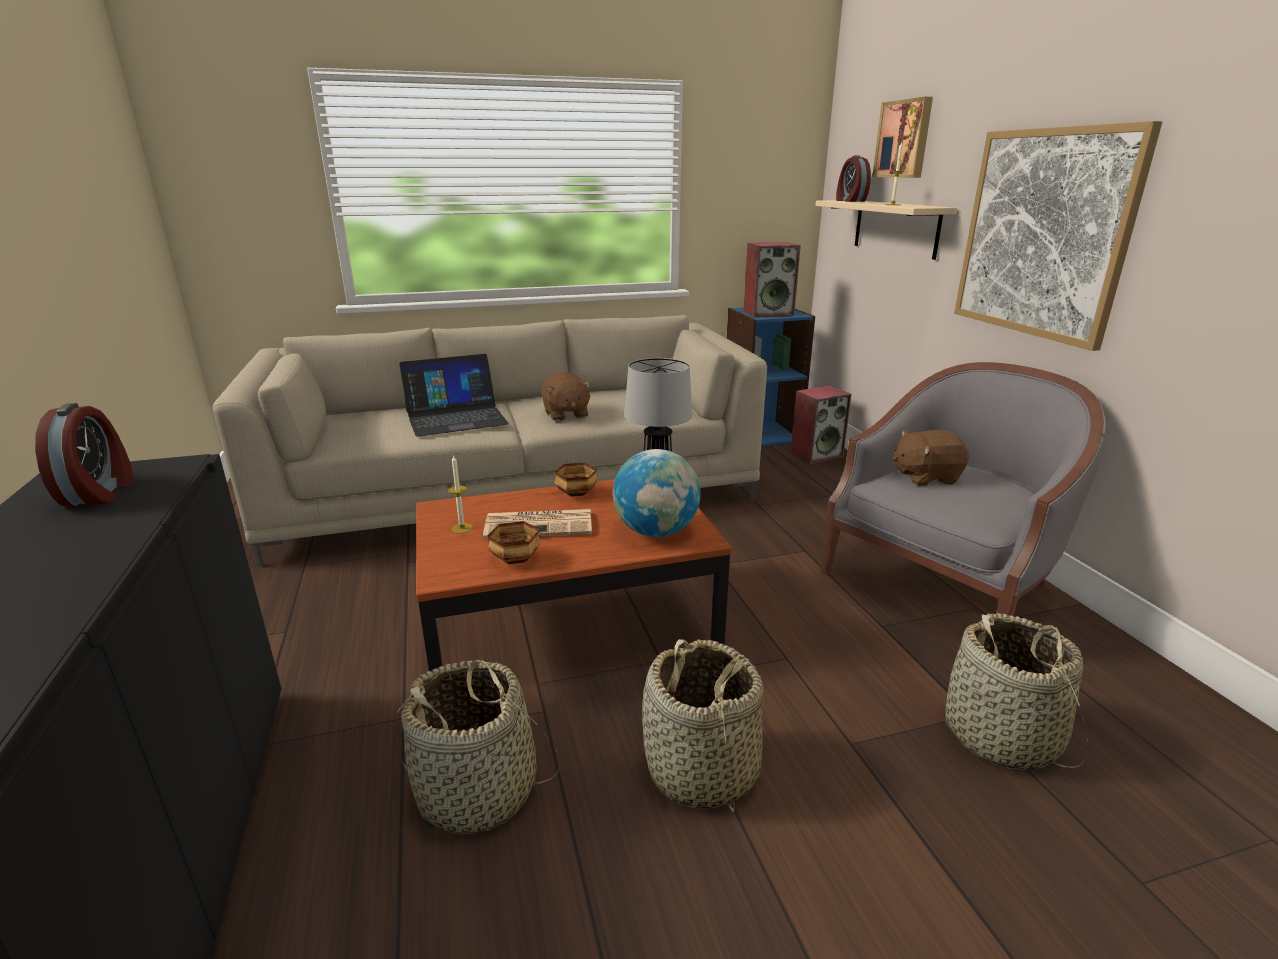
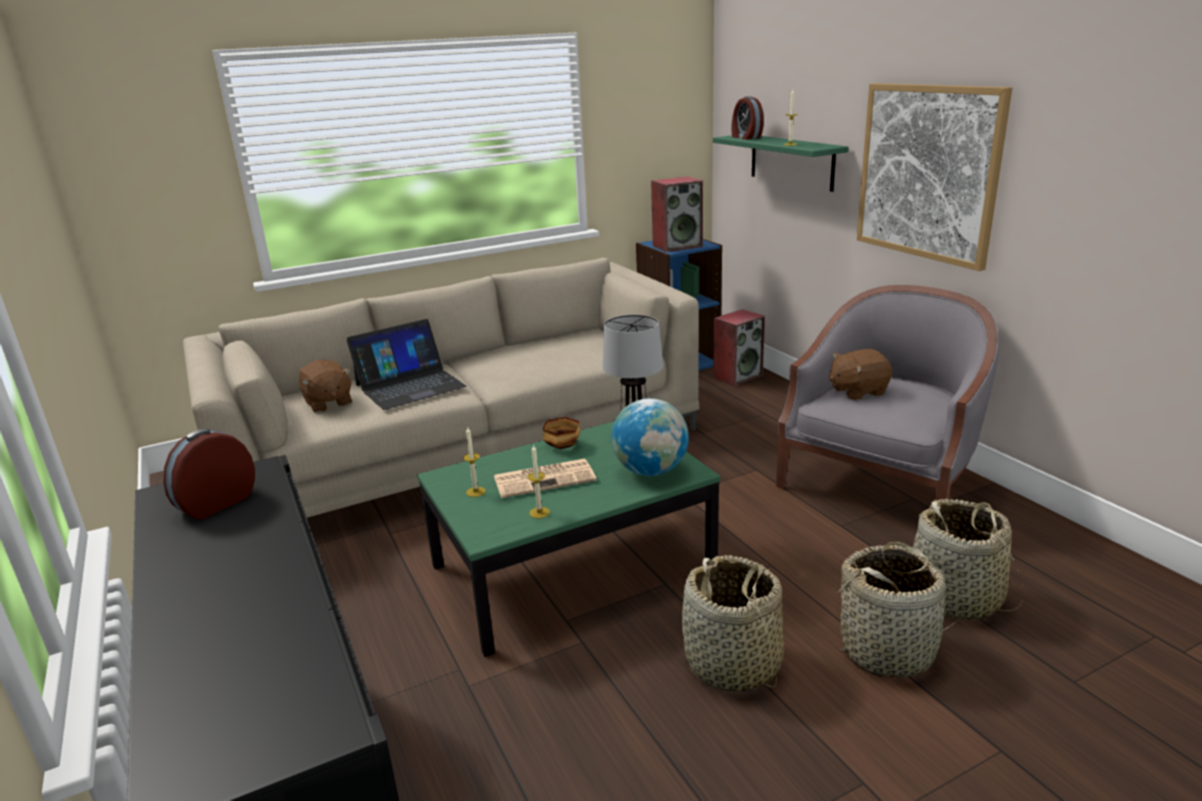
camera: 10 degrees left, 0 degrees up
alarm clock [35,403,134,507] -> alarm clock turned 120 degrees counterclockwise [163,428,255,520]
basket [398,660,560,834] -> basket moved to [829,542,965,677]
brown coffee table [416,479,732,671] -> green coffee table [417,421,720,657]
bowl [488,521,541,564] -> candle [528,444,550,518]
brown plush toy [541,372,592,421] -> brown plush toy moved to [299,360,352,413]
beige shelf [816,200,957,260] -> green shelf [713,135,849,192]
picture [872,97,933,178] -> none

